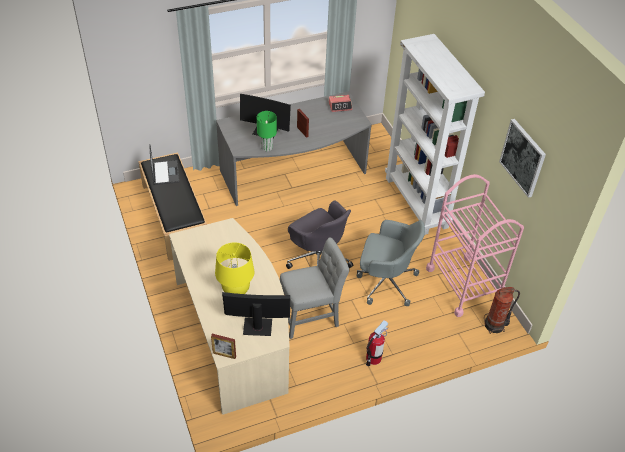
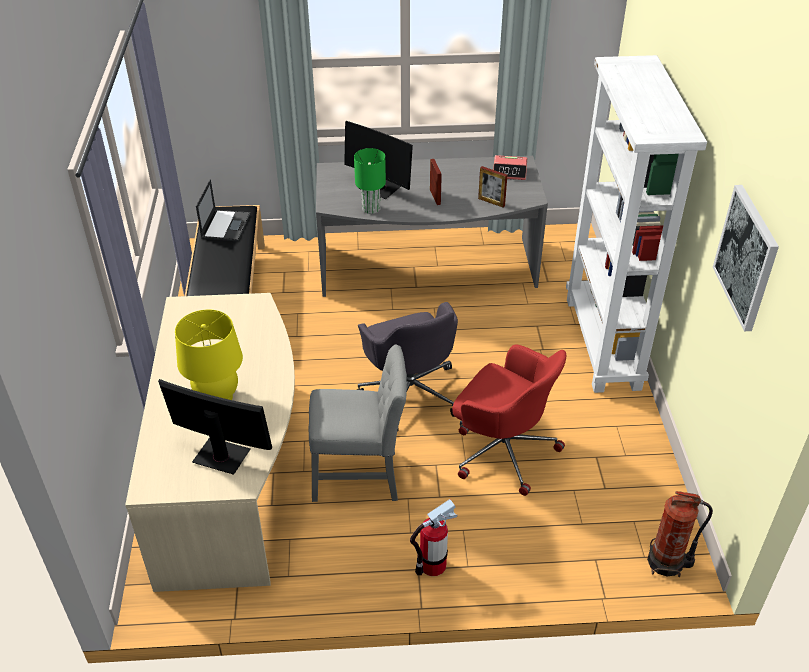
camera: 20 degrees right, 5 degrees down
picture frame [211,334,236,359] -> picture frame moved to [478,166,507,207]
grey office chair [357,220,425,306] -> red office chair [452,344,566,496]
pink cart [426,174,524,317] -> none

